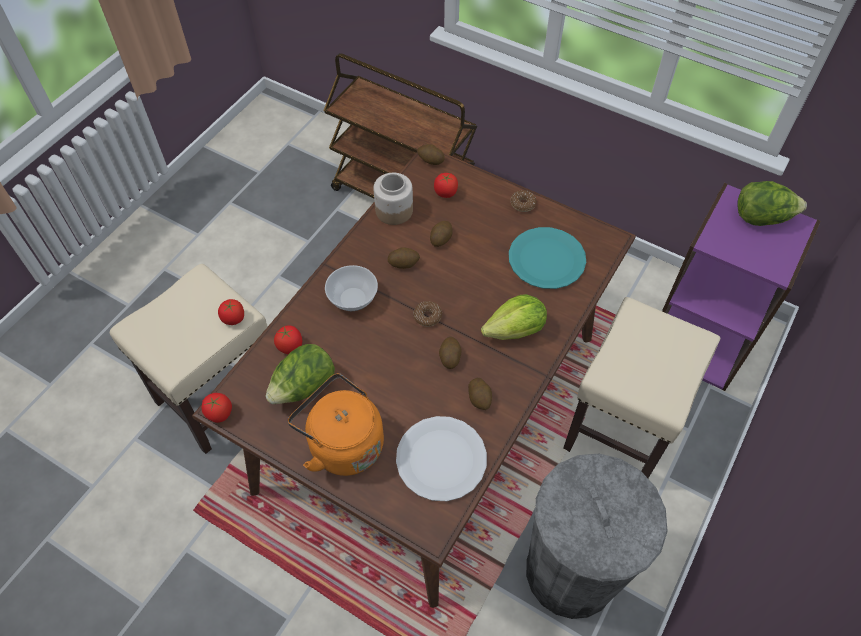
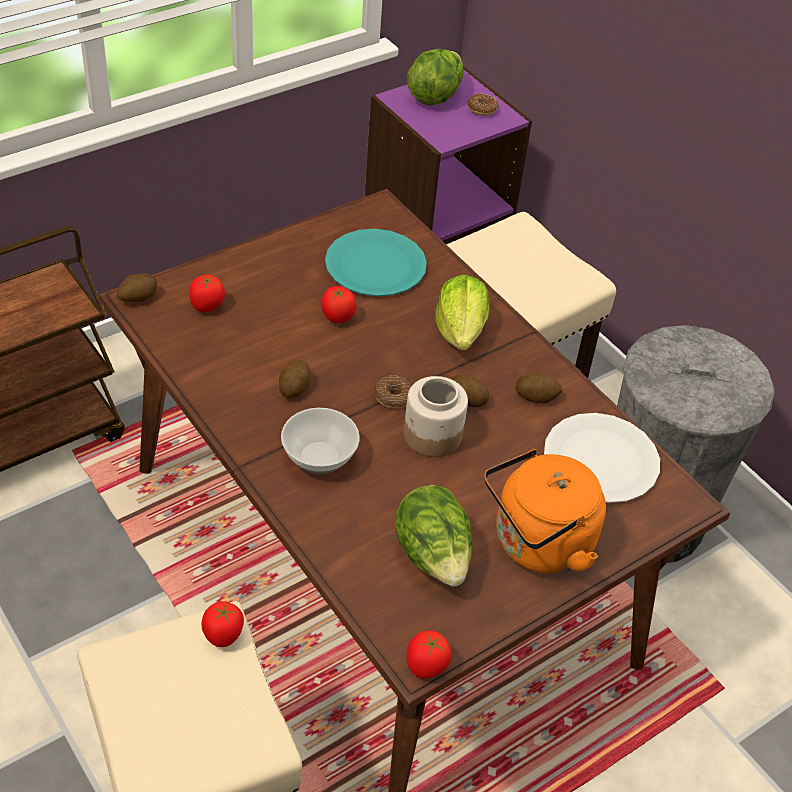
camera: 70 degrees left, 10 degrees down
tomato [274,326,302,354] -> tomato moved to [321,286,356,323]
jar [373,173,413,225] -> jar moved to [404,376,468,457]
potato [430,221,452,247] -> none
donut [511,190,537,212] -> donut moved to [467,93,498,116]

